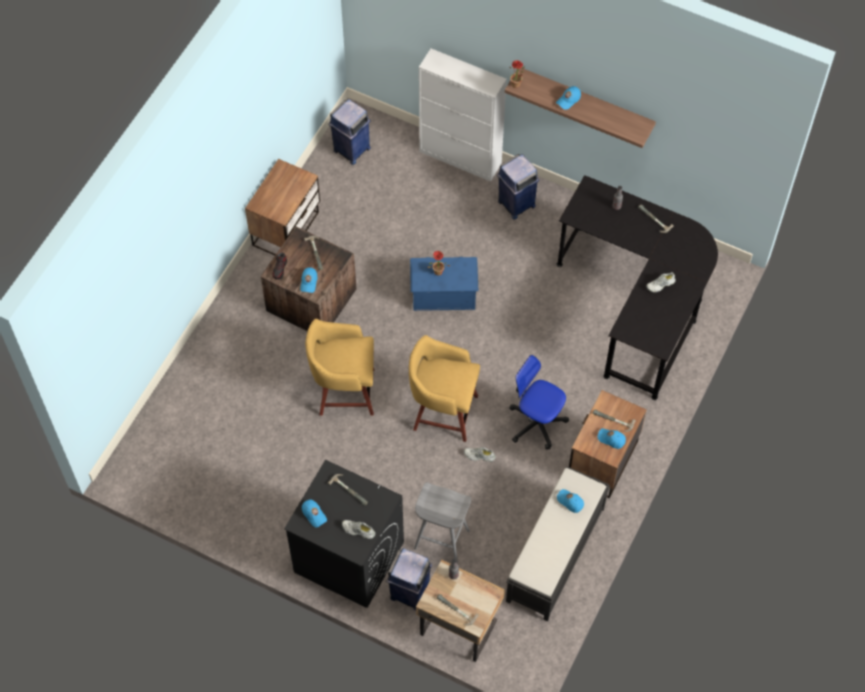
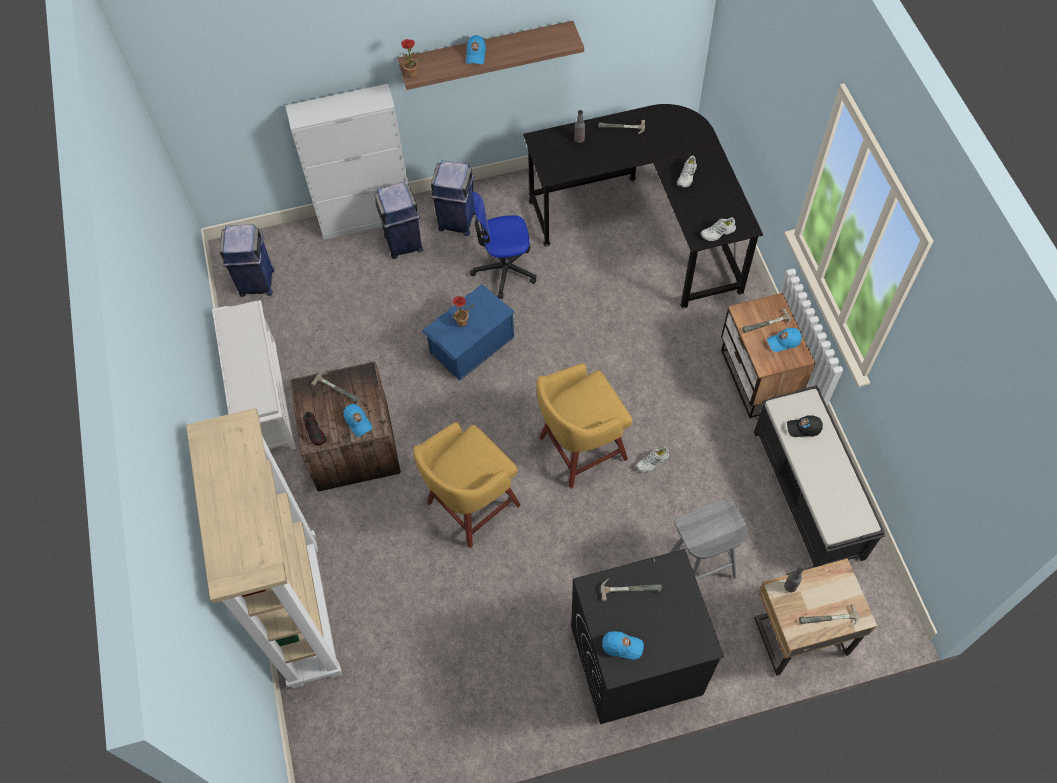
camera: 40 degrees left, 0 degrees up
nightstand [245,159,320,255] -> white shoe rack [212,300,296,450]
white shoe [342,520,375,539] -> white shoe moved to [700,217,736,241]
blue trash can [386,548,432,611] -> blue trash can moved to [374,182,423,259]
office chair [509,355,569,450] -> office chair moved to [470,192,536,299]
blue cap [557,489,584,513] -> black cap [787,415,823,437]
none -> beige bookcase [186,408,342,688]

